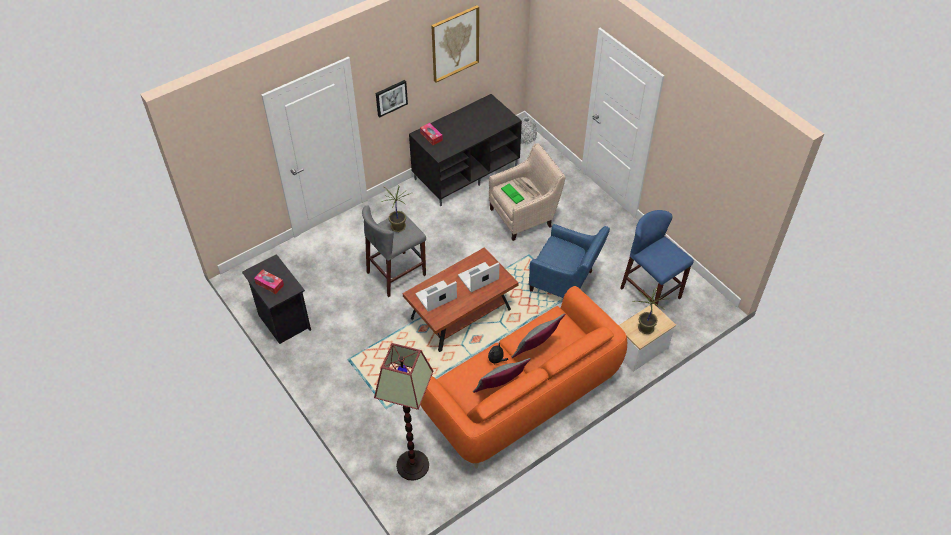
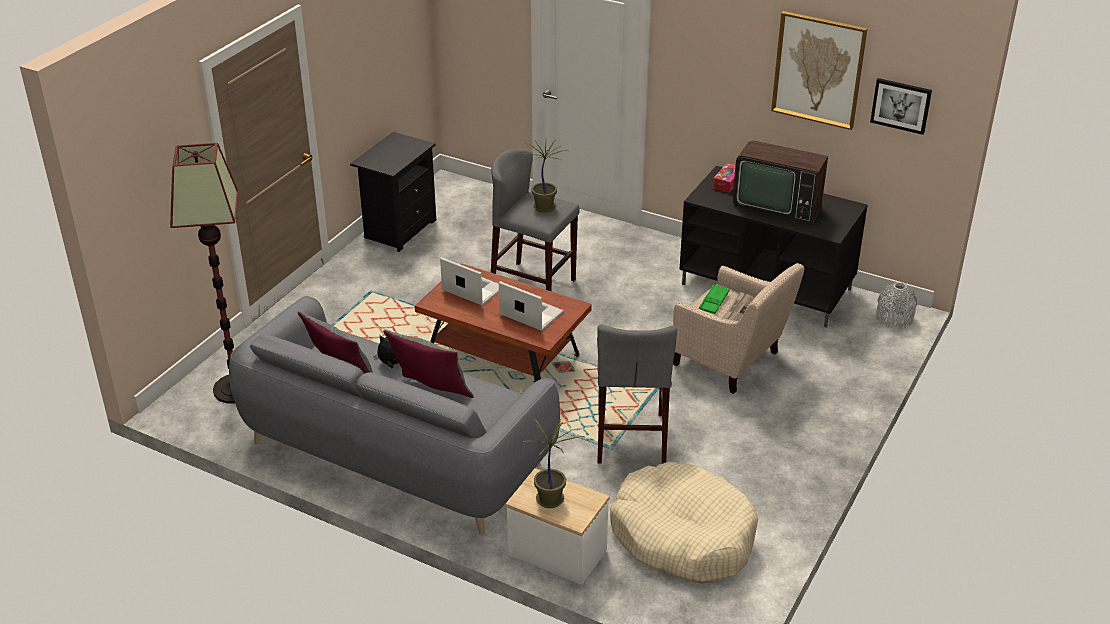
camera: 65 degrees right, 15 degrees down
tissue box [254,270,284,294] -> none
picture [376,80,408,118] -> picture moved to [870,78,932,135]
orange sofa [421,286,627,469] -> grey sofa [229,296,560,535]
blue armchair [529,224,610,298] -> grey stool [597,324,677,464]
blue stool [620,210,694,306] -> beige dog bed [610,462,758,584]
none -> television [733,141,828,224]

